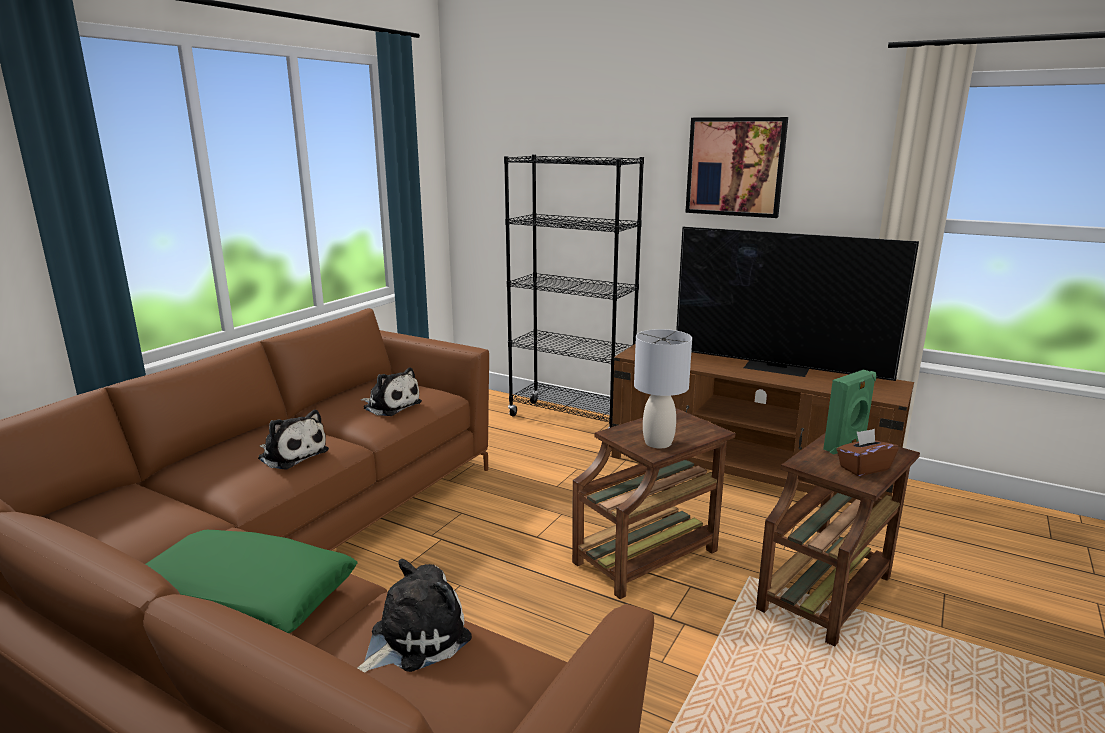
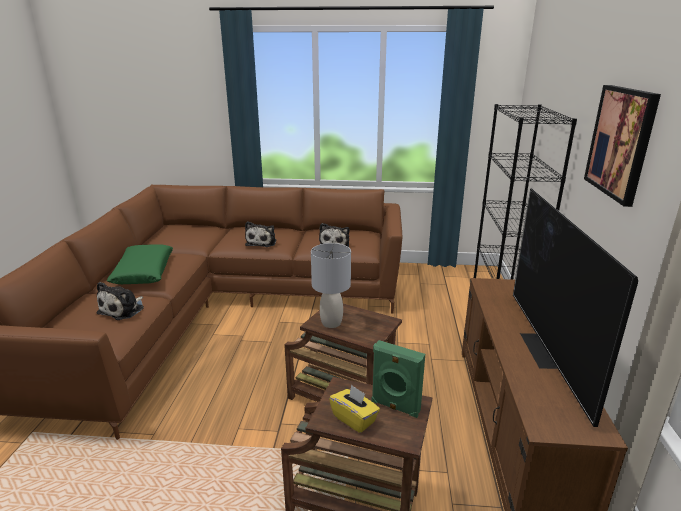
camera: 65 degrees right, 5 degrees up
plush toy [357,559,472,673] -> plush toy turned 90 degrees clockwise [97,282,144,320]
brown tissue box [837,429,899,476] -> yellow tissue box [329,384,380,433]

